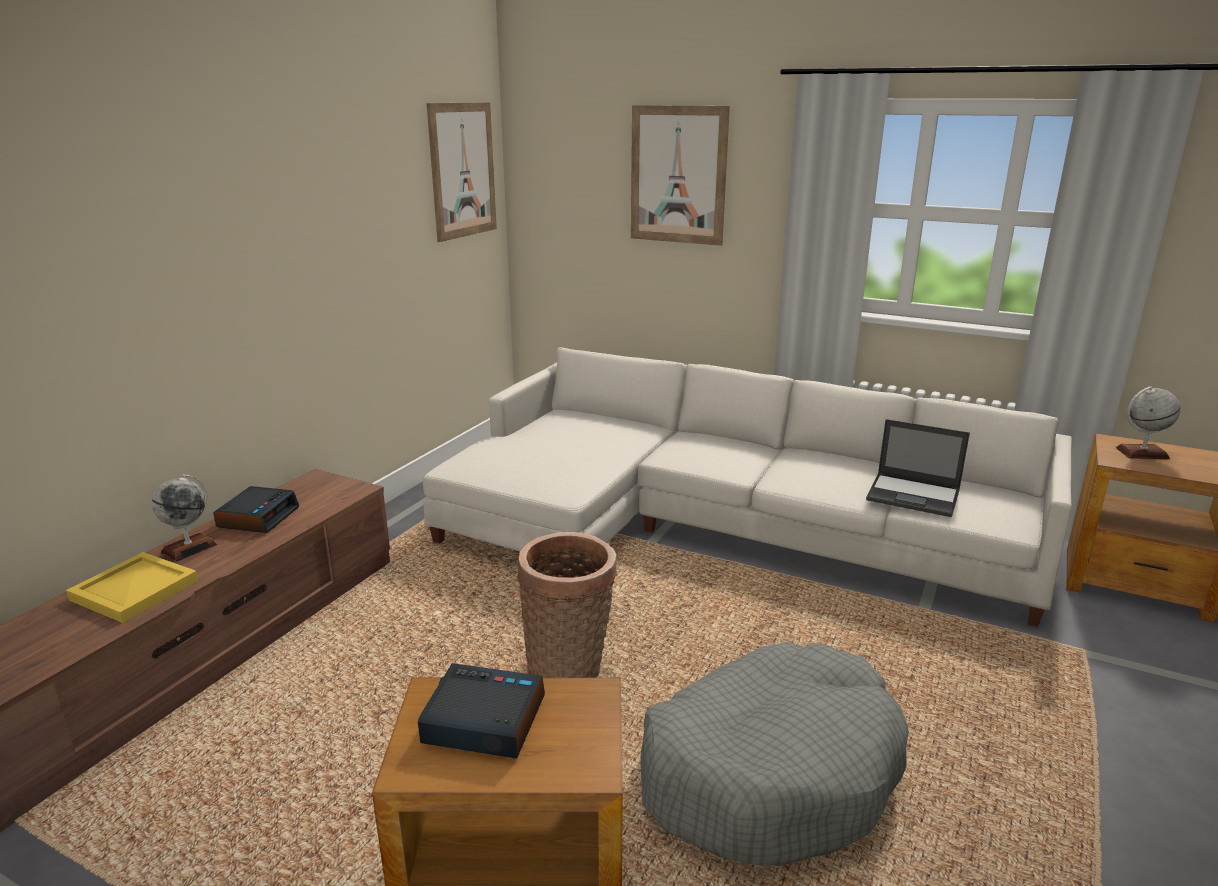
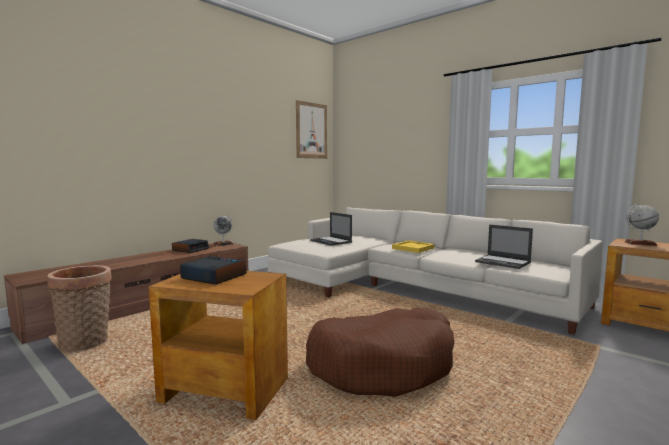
camera: 15 degrees right, 15 degrees down
yellow tray [66,552,198,623] -> yellow tray moved to [392,240,435,253]
globe [152,474,217,562] -> globe moved to [213,215,233,246]
basket [517,532,618,678] -> basket moved to [47,265,112,352]
picture [631,105,730,246] -> none
grey dog bed [641,642,909,866] -> brown dog bed [306,307,454,397]
none -> laptop [310,212,352,246]

